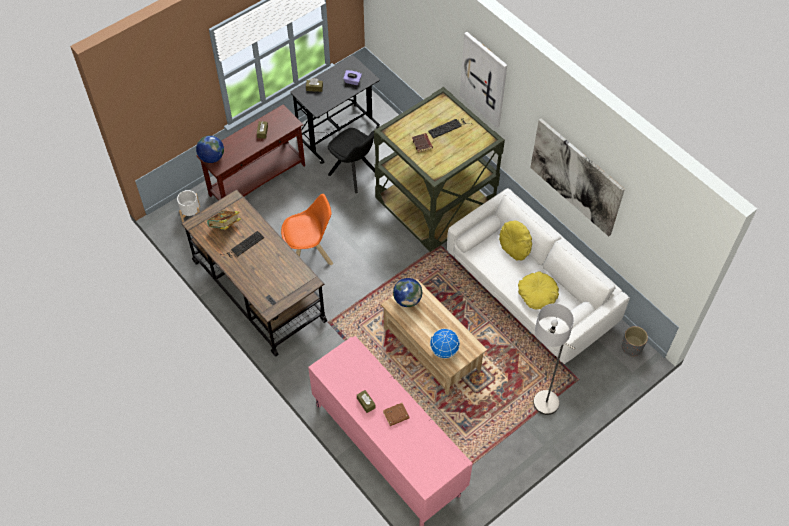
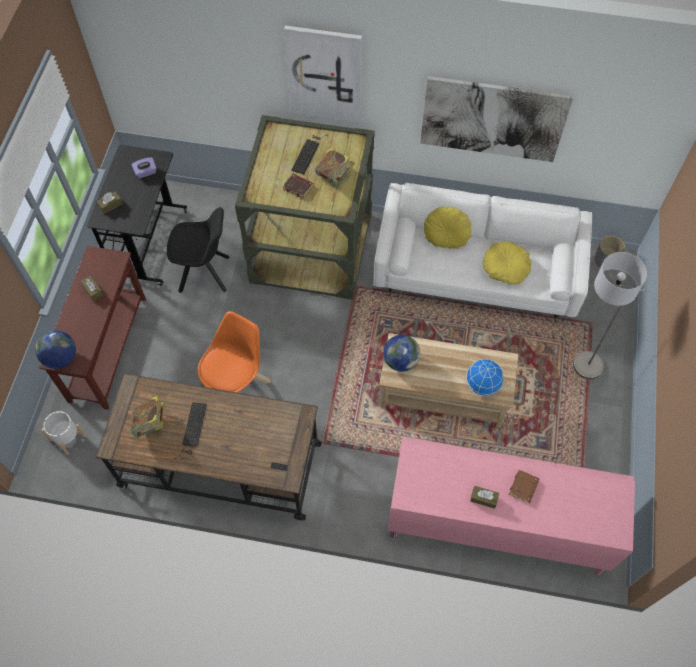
camera: 40 degrees left, 5 degrees up
none -> book [315,147,355,184]

